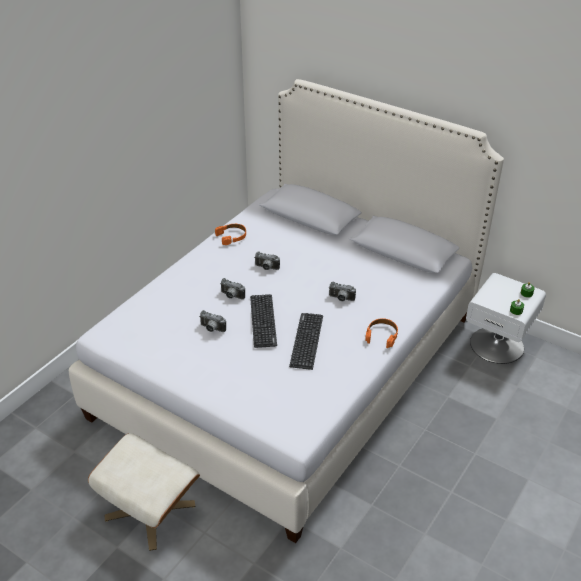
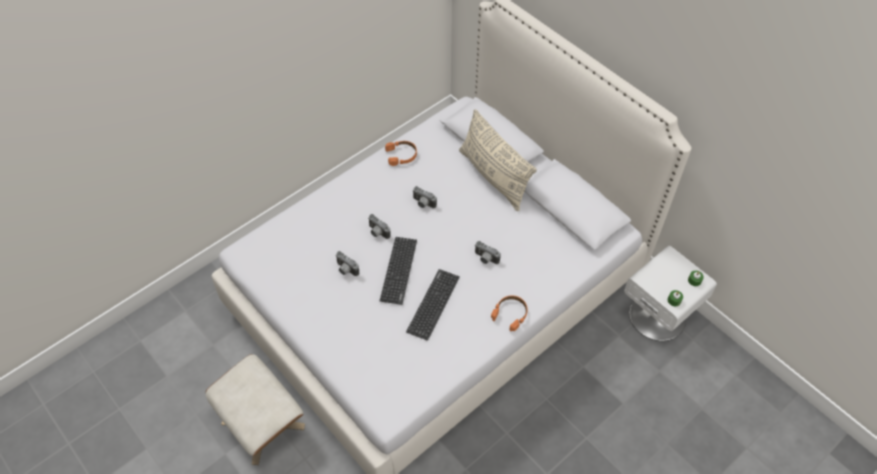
camera: 15 degrees right, 15 degrees up
none -> beige pillow [459,109,537,211]

